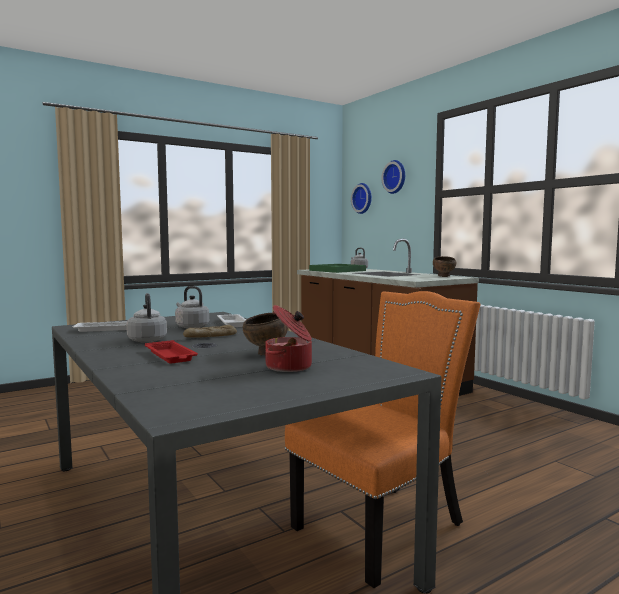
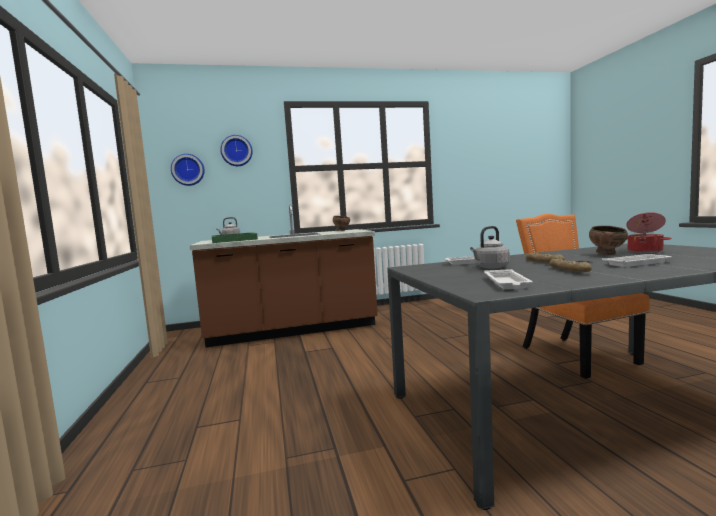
camera: 70 degrees left, 0 degrees up
grey kettle [127,293,167,343] -> bread [549,259,592,272]
red tray [145,340,198,364] -> white tray [602,254,672,267]

